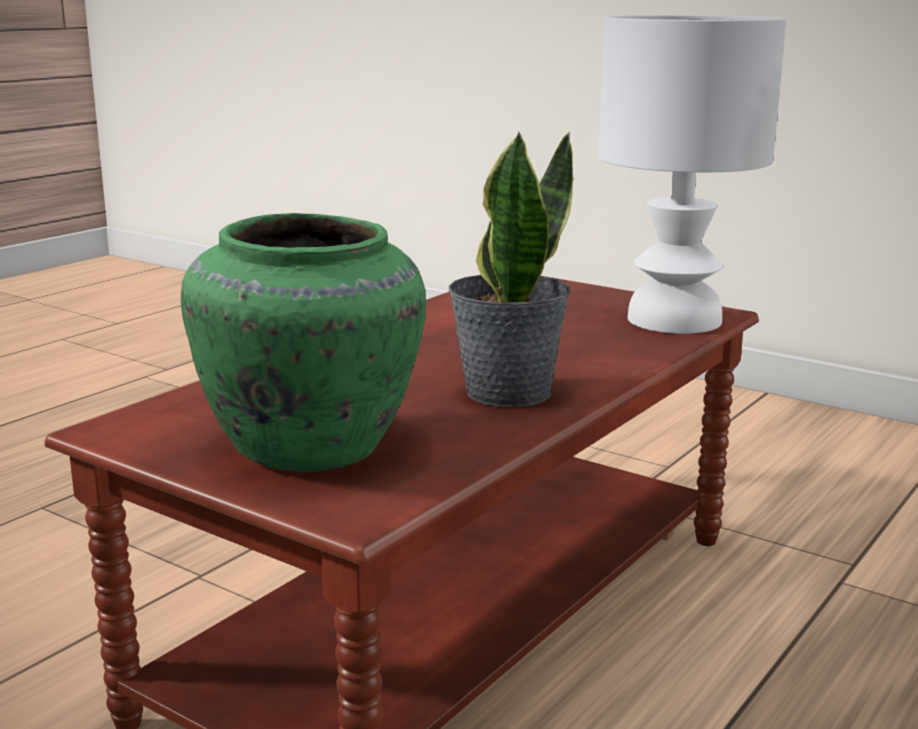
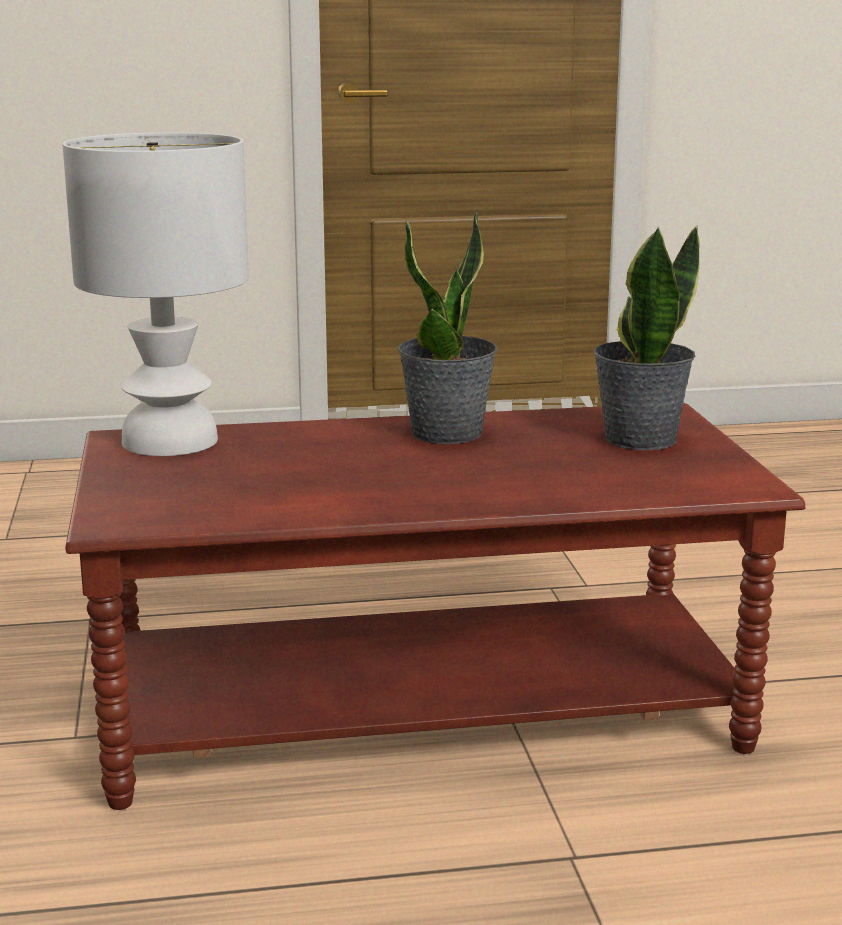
camera: 135 degrees left, 0 degrees up
green vase [181,213,426,472] -> potted plant [593,225,699,450]

